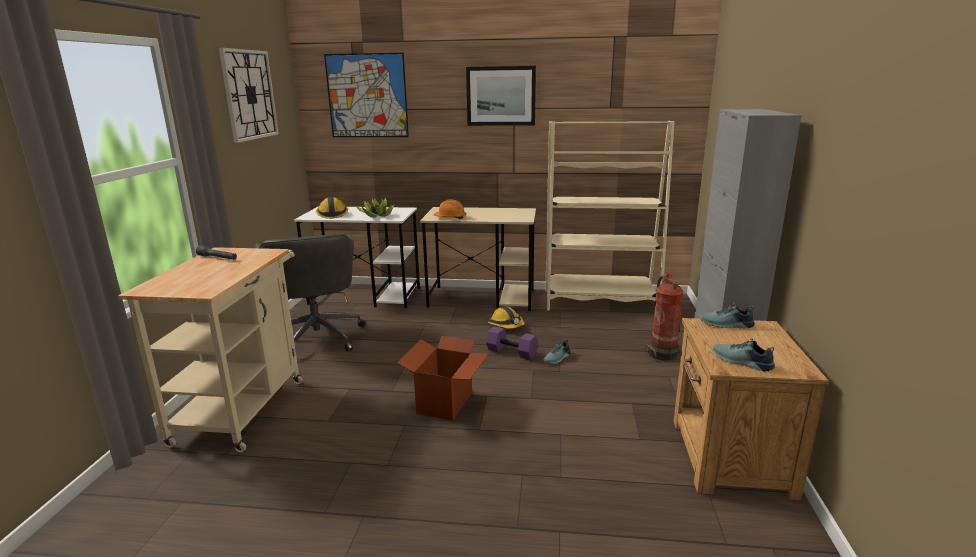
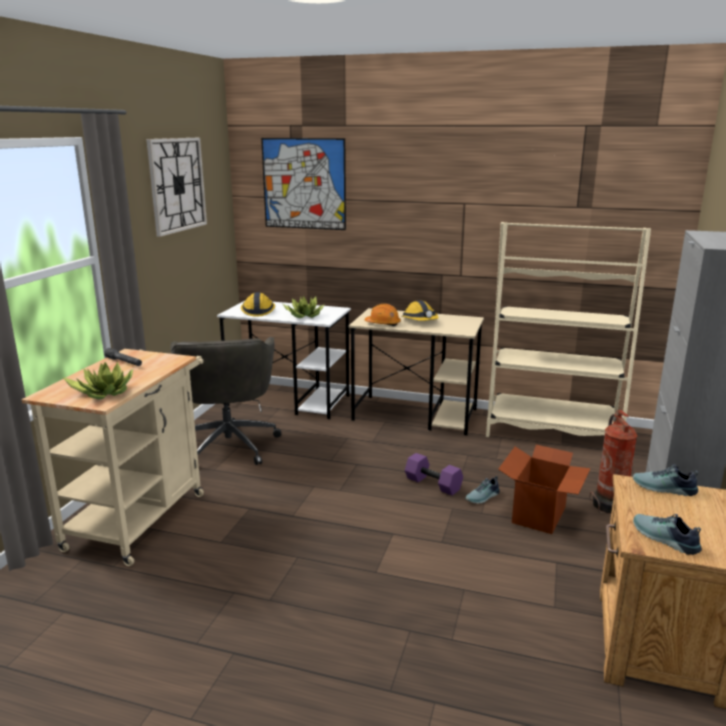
camera: 10 degrees right, 0 degrees up
cardboard box [397,336,488,421] -> cardboard box moved to [498,445,590,534]
picture [466,66,536,126] -> none
hard hat [488,306,525,329] -> hard hat moved to [401,300,439,321]
none -> potted plant [63,362,133,399]

